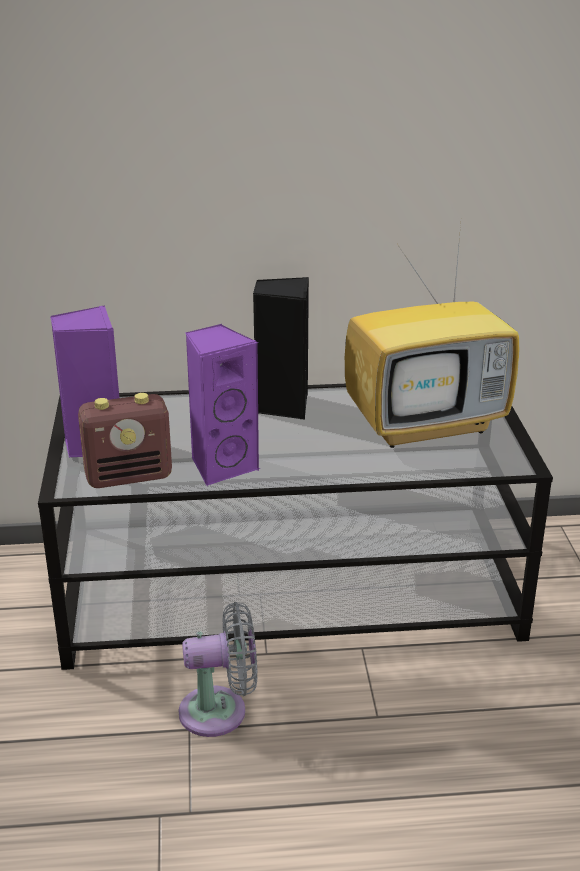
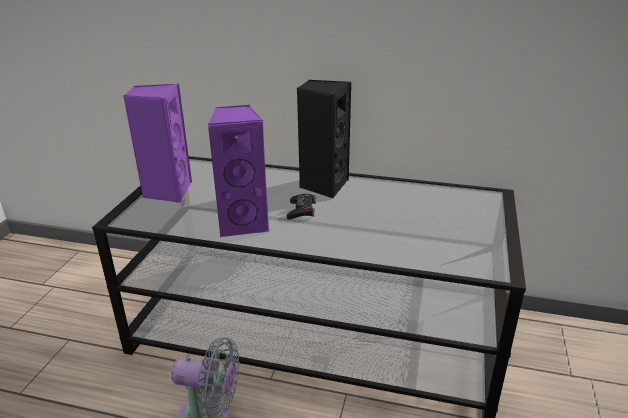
camera: 20 degrees right, 0 degrees up
radio [78,393,172,488] -> none
television [345,225,519,448] -> none
none -> black game controller [287,194,316,220]

